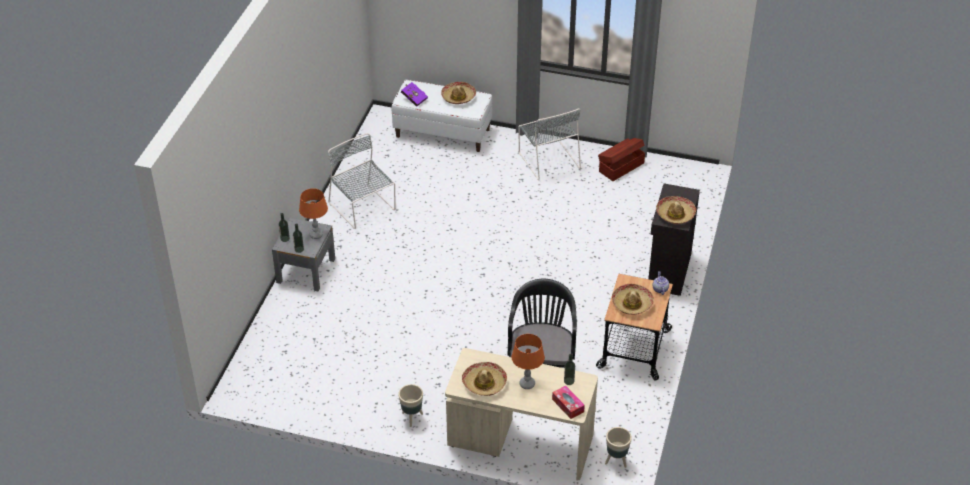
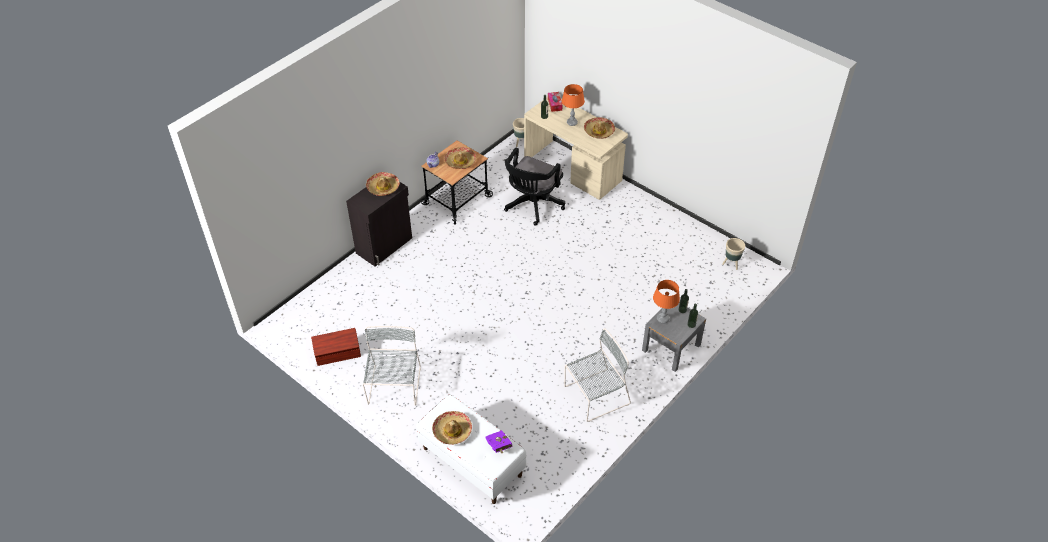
camera: 155 degrees left, 5 degrees up
grey chair [328,133,396,229] -> grey chair turned 105 degrees counterclockwise [564,328,631,422]
beige planter [398,384,423,427] -> beige planter moved to [722,238,745,270]

